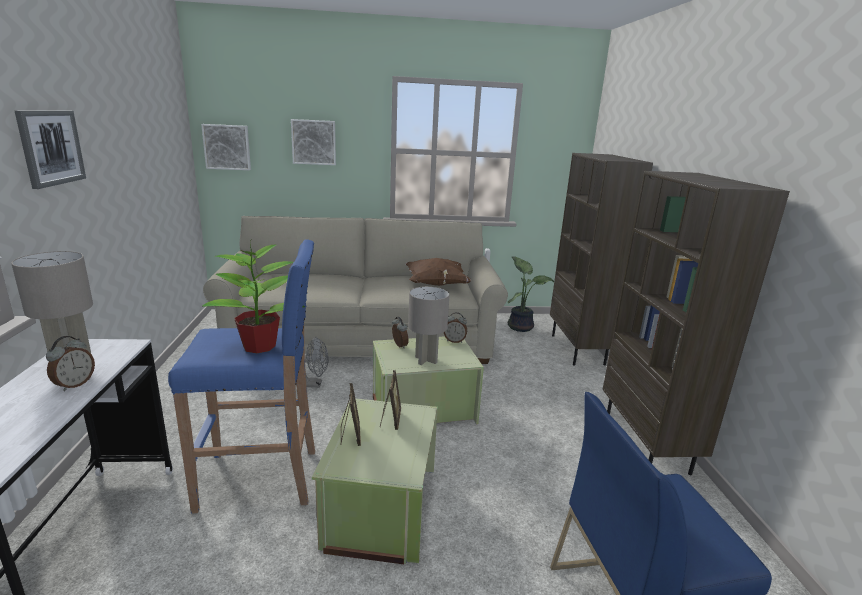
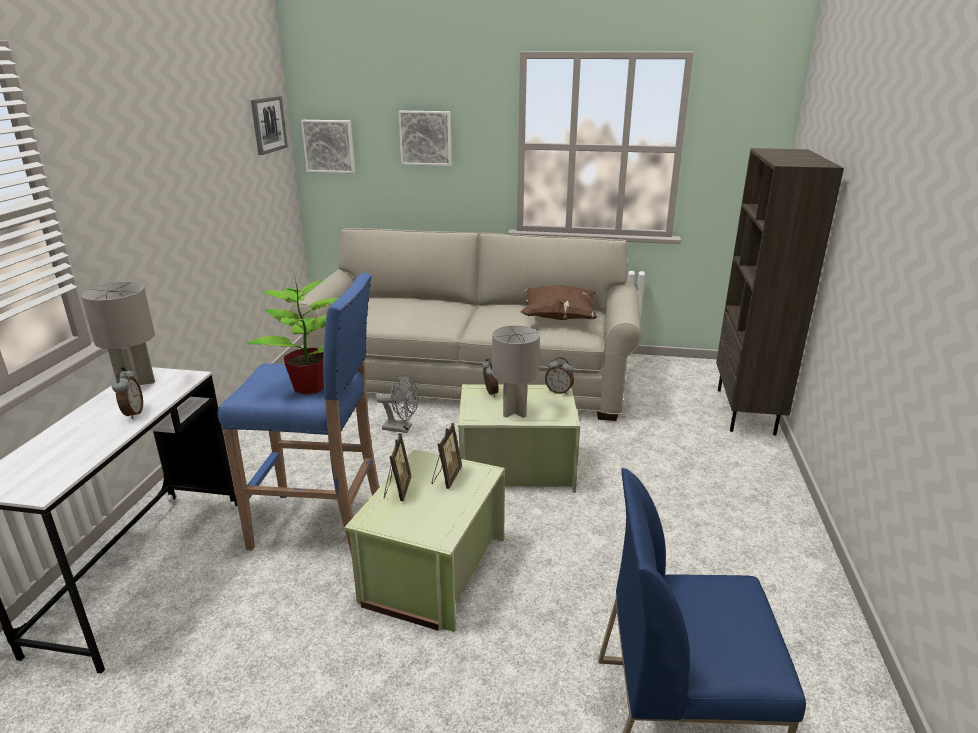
camera: 15 degrees right, 5 degrees up
picture [15,111,86,189] -> picture moved to [251,96,288,155]
alarm clock [46,336,95,391] -> alarm clock turned 45 degrees counterclockwise [112,367,143,419]
potted plant [508,257,554,332] -> none
brown bookcase [602,171,790,475] -> none

